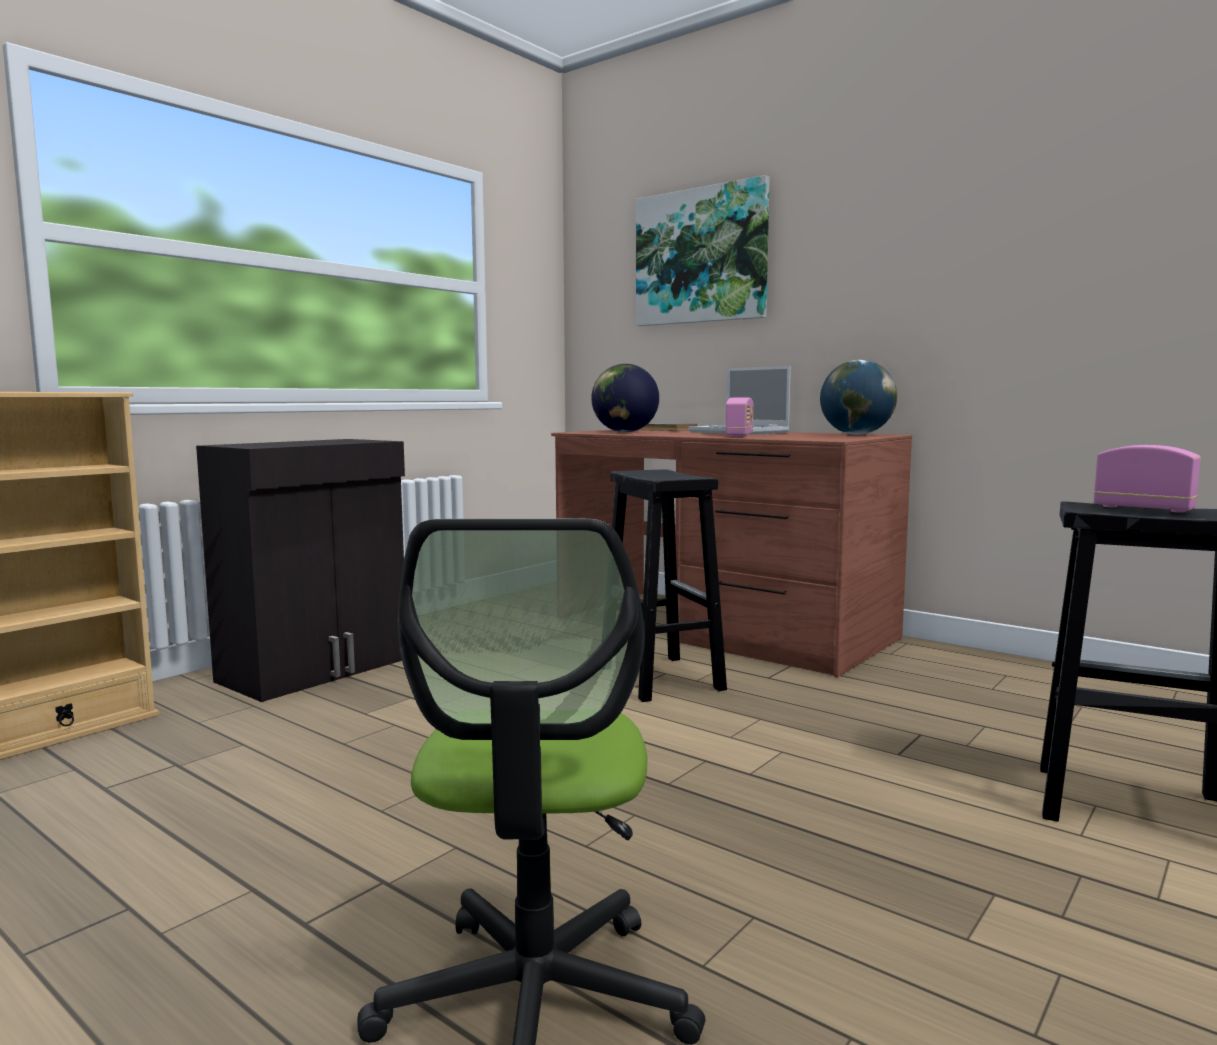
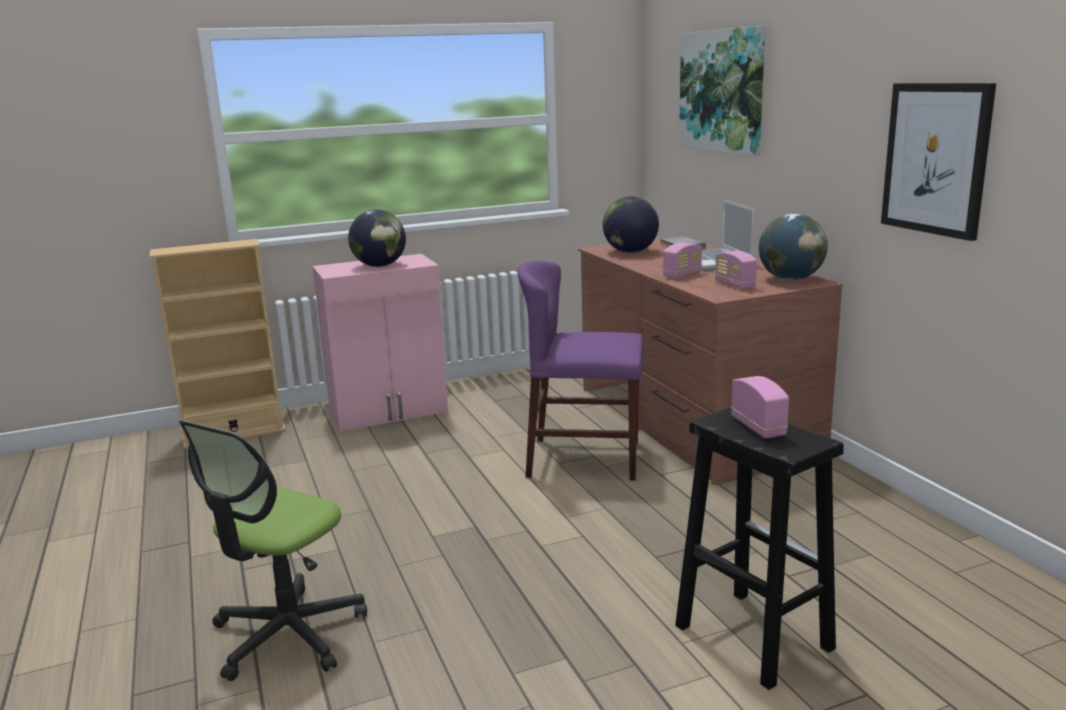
camera: 30 degrees right, 10 degrees up
black cabinet [196,439,405,702] -> pink cabinet [313,254,448,431]
black stool [610,469,727,702] -> purple chair [517,260,643,481]
none -> globe [348,210,406,267]
none -> radio [715,251,757,289]
none -> picture [881,83,996,241]

